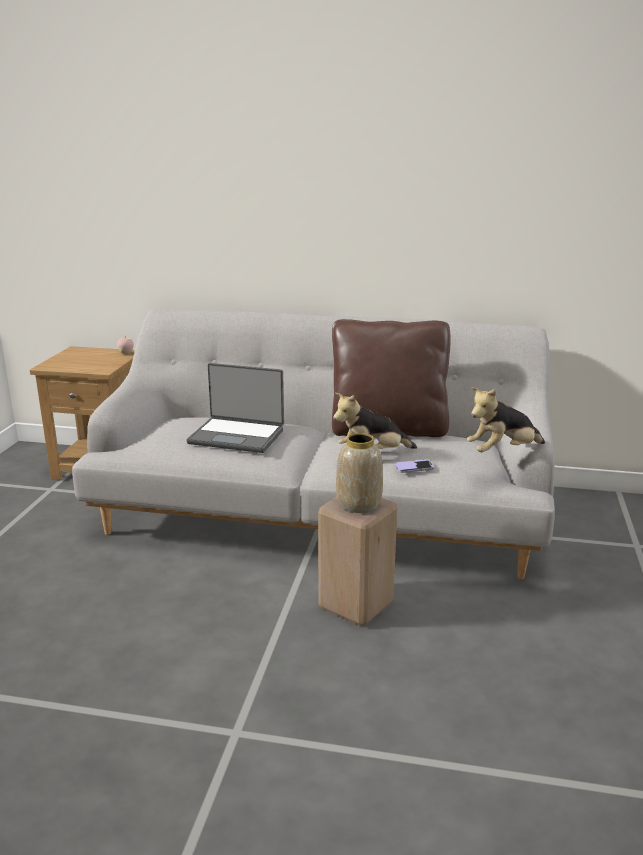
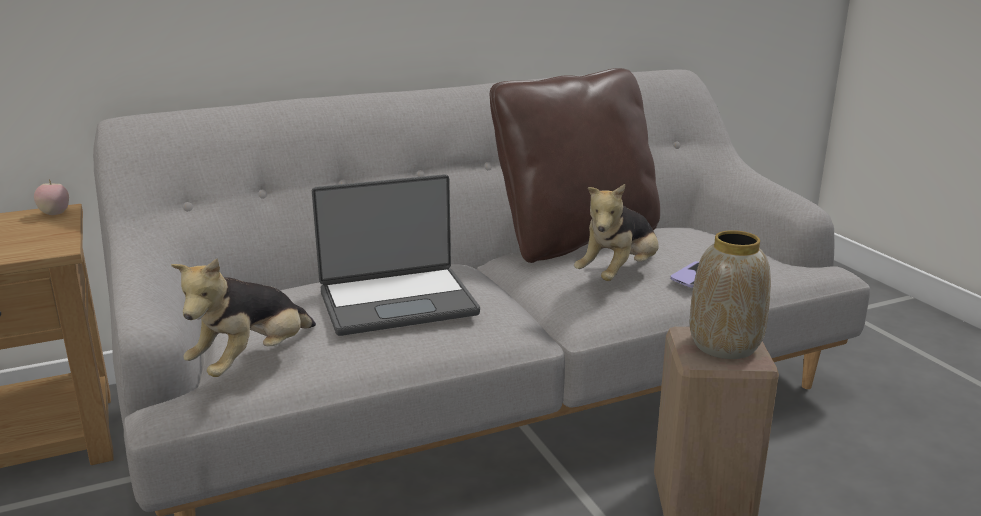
camera: 35 degrees left, 0 degrees up
plush toy [467,387,545,452] -> plush toy moved to [171,259,316,377]

